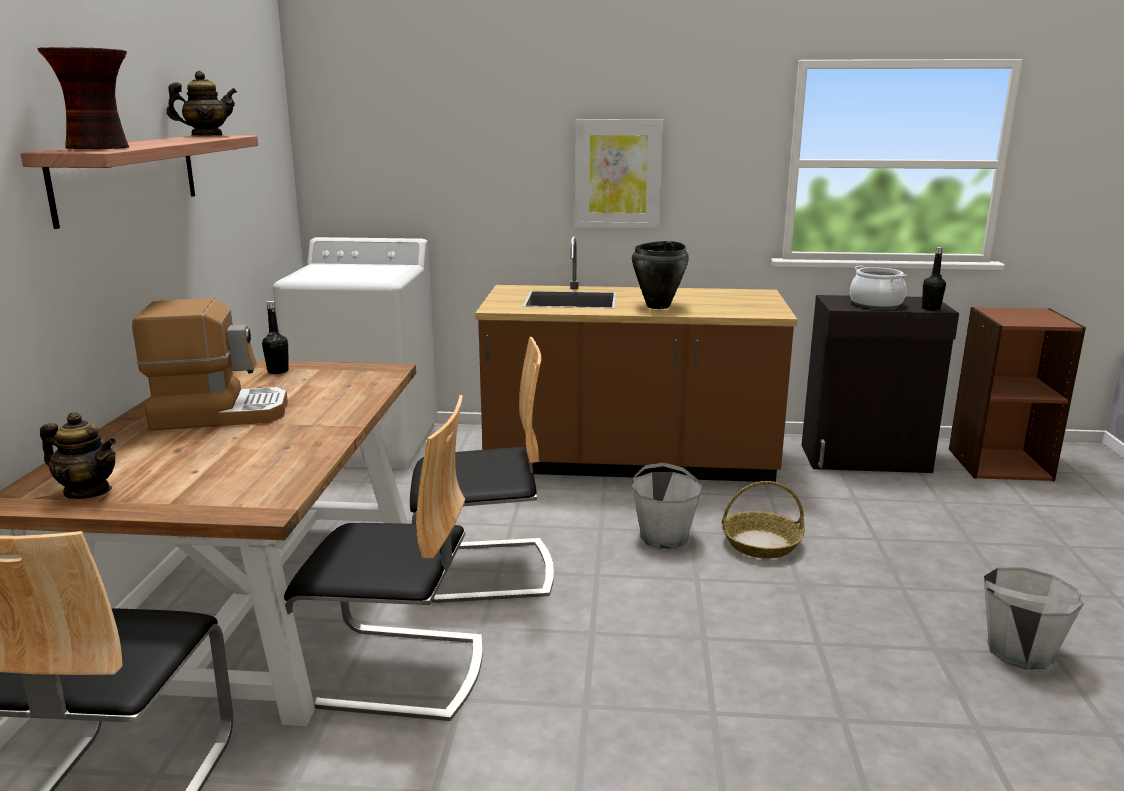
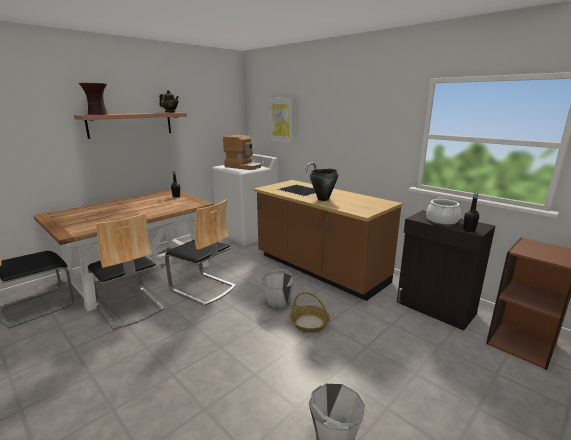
camera: 40 degrees right, 0 degrees up
teapot [40,412,116,499] -> none
coffee machine [132,298,288,430] -> coffee machine moved to [223,135,261,170]
picture [575,119,663,228] -> picture moved to [268,97,295,144]

